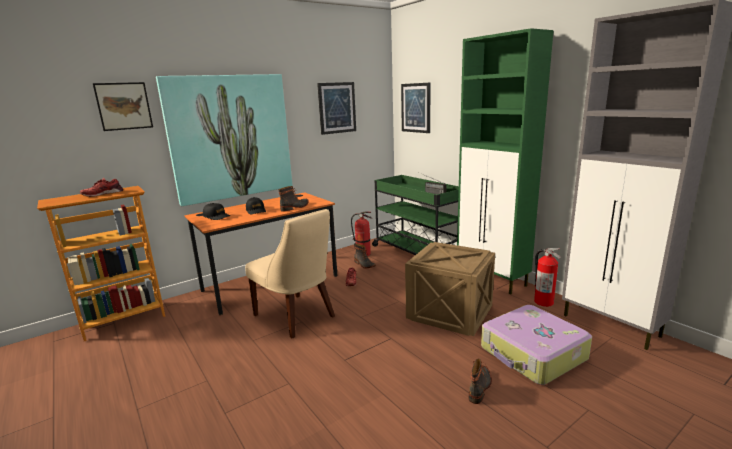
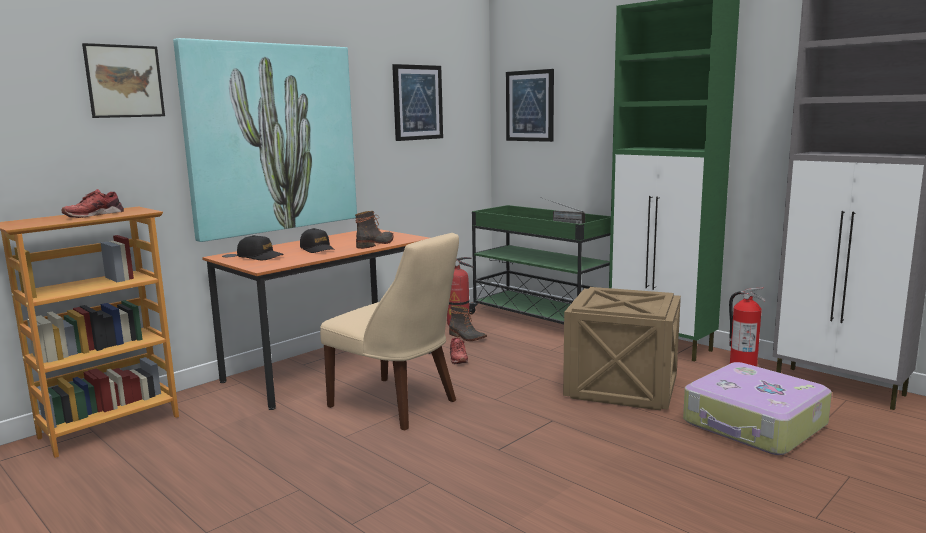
camera: 10 degrees left, 5 degrees down
boot [469,359,492,404] -> none

